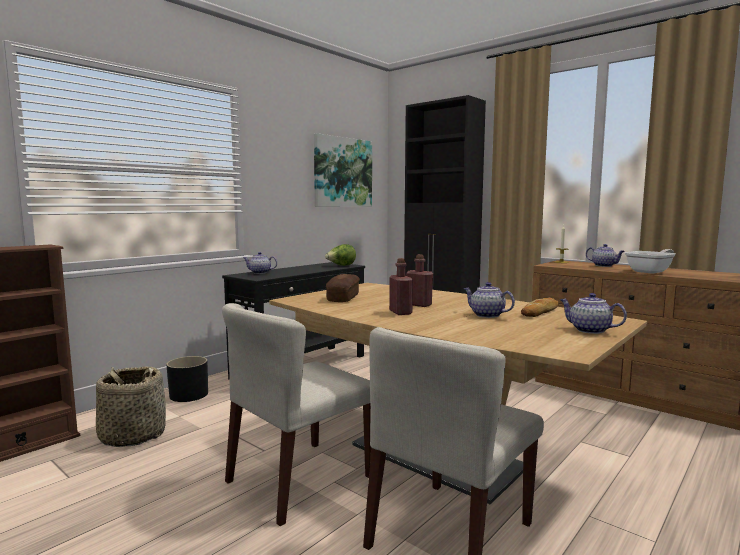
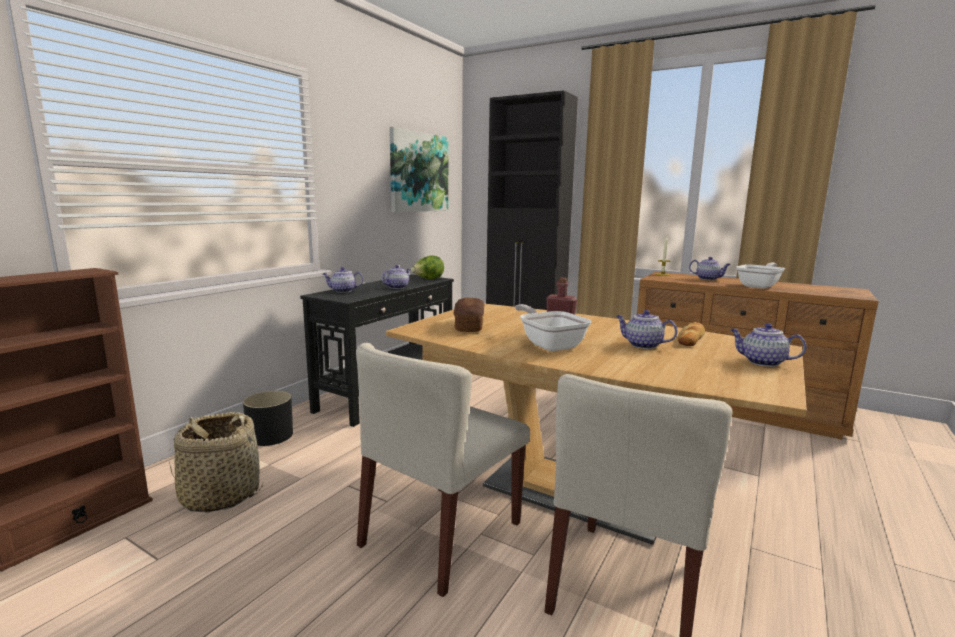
camera: 10 degrees left, 5 degrees up
red bottle [389,258,413,315] -> frying pan [515,304,592,351]
none -> teapot [382,265,411,289]

